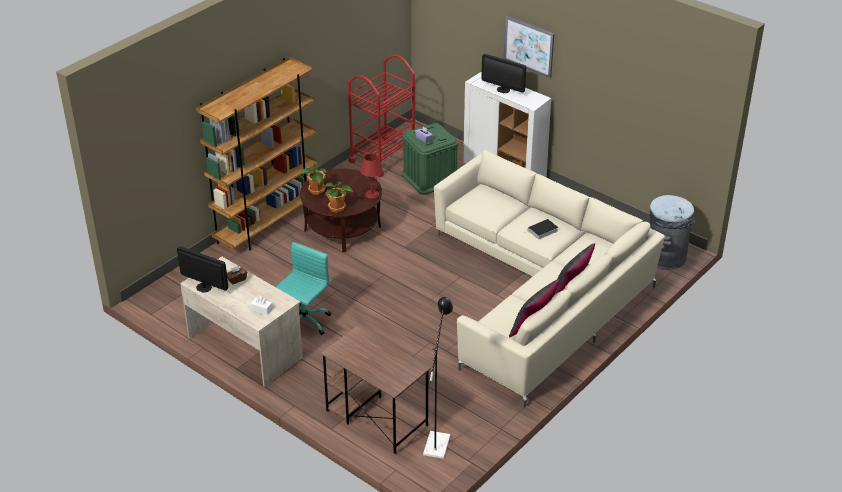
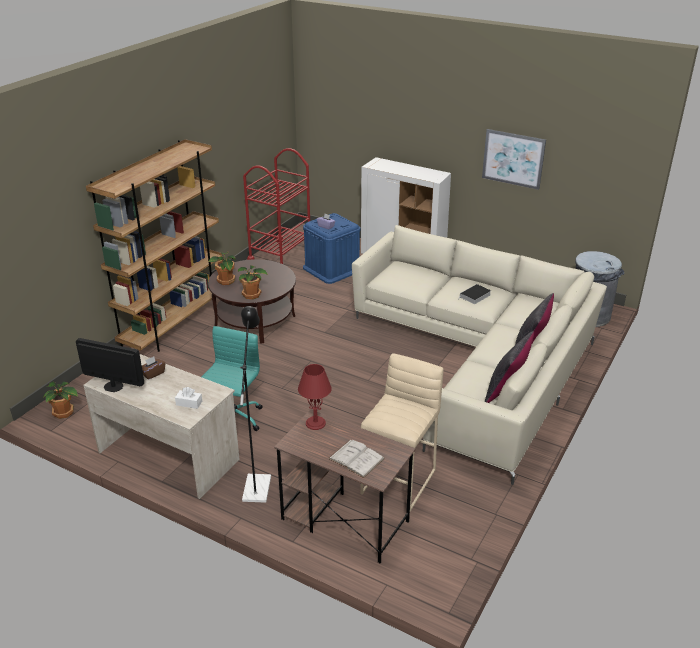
camera: 10 degrees left, 5 degrees down
red table lamp [360,153,383,199] -> red table lamp moved to [298,364,332,430]
green storage box [401,123,458,195] -> blue storage box [303,213,360,284]
black floor lamp [423,297,453,459] -> black floor lamp moved to [240,306,271,503]
monitor [481,54,526,93] -> none
picture [503,16,554,78] -> picture moved to [482,129,546,190]
none -> potted plant [44,382,78,419]
none -> white book [328,440,385,478]
none -> beige stool [361,353,443,512]

